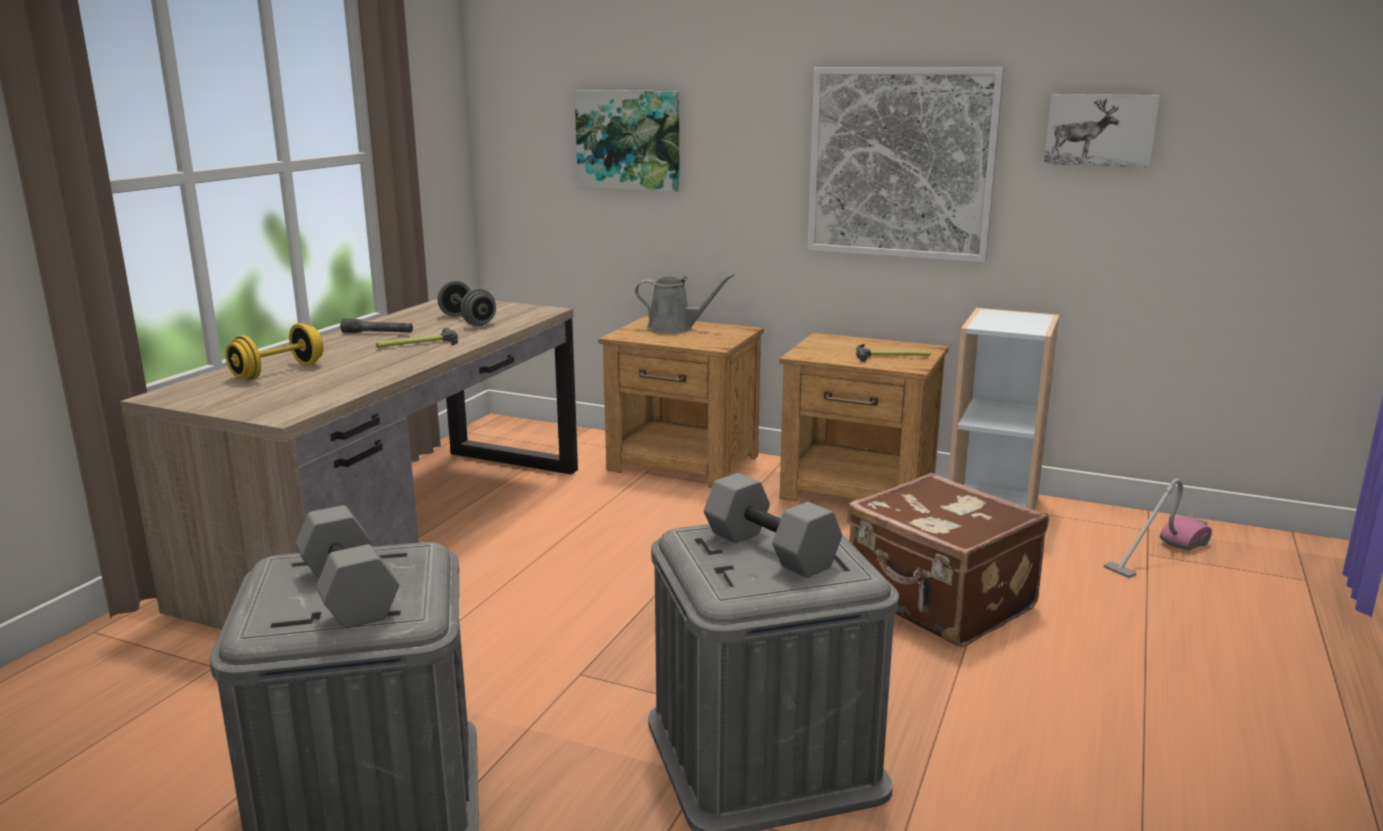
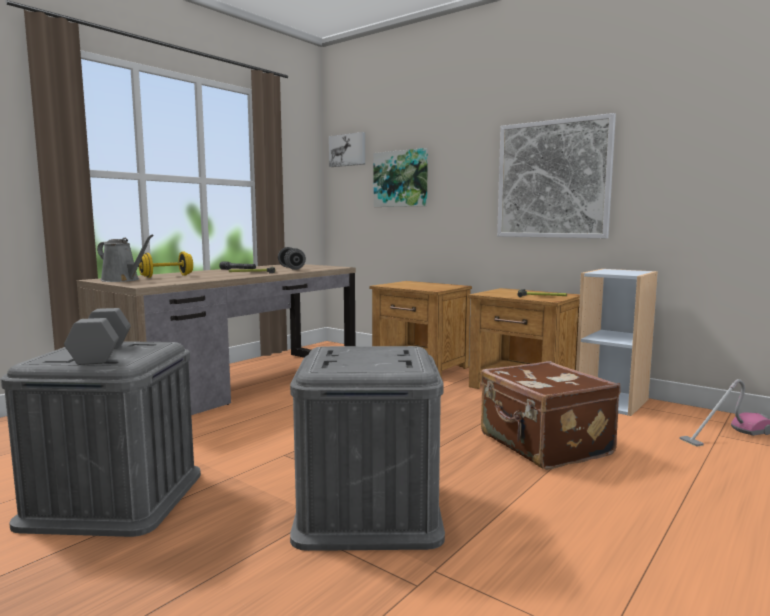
camera: 15 degrees right, 10 degrees down
grey watering can [635,273,735,334] -> grey watering can moved to [97,234,154,282]
grey dumbbell [704,473,842,578] -> none
picture [1044,94,1160,167] -> picture moved to [329,132,365,167]

